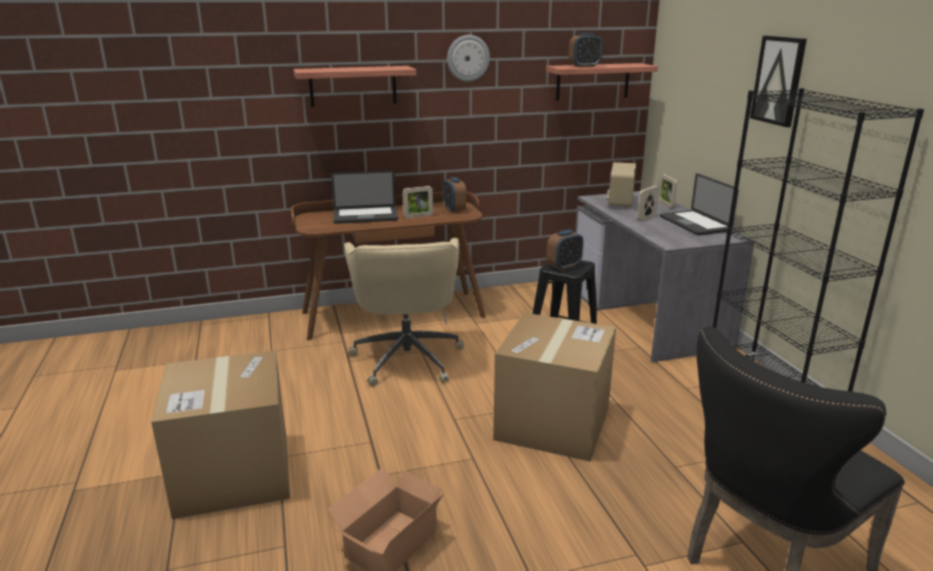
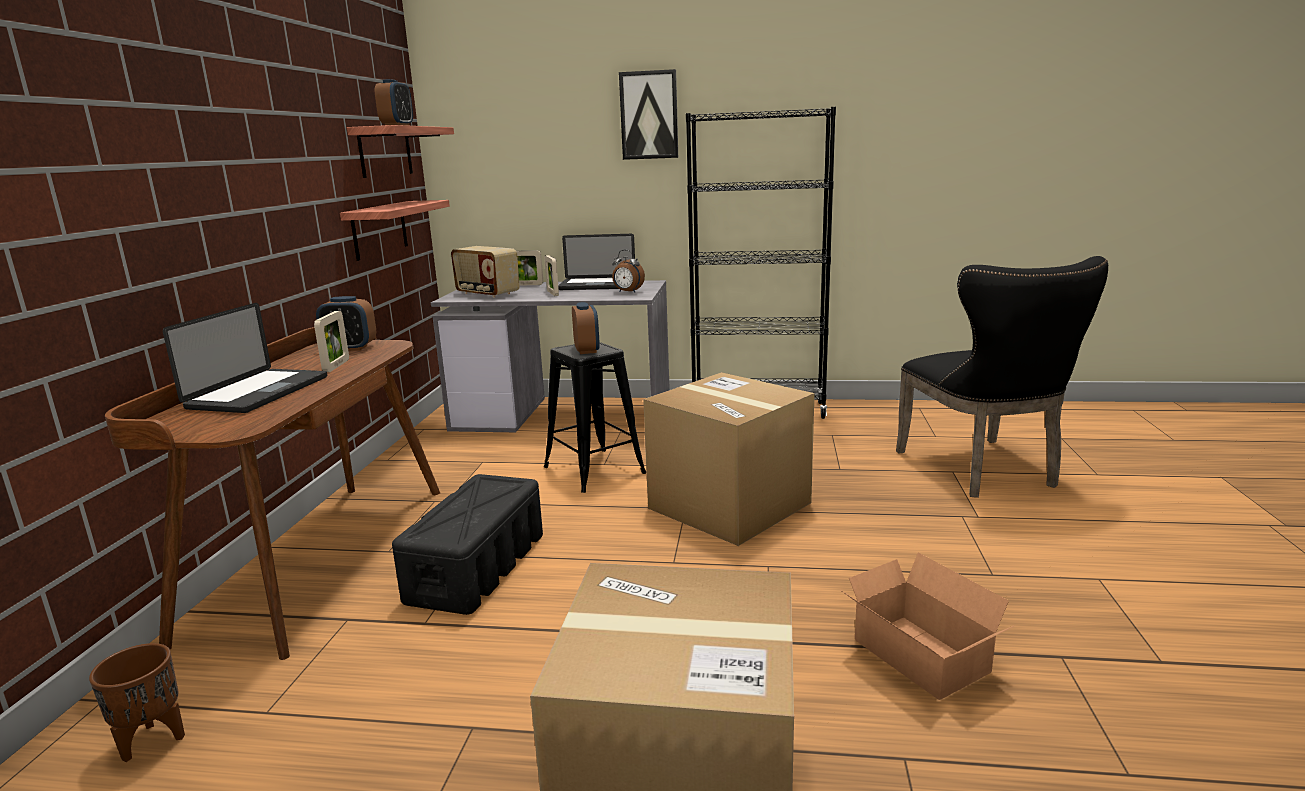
camera: 65 degrees left, 5 degrees down
shelf [293,66,416,107] -> shelf moved to [340,200,450,261]
beige office chair [344,238,464,386] -> black storage box [392,474,543,615]
wall clock [447,35,490,81] -> none
none -> brown planter [89,643,185,762]
none -> alarm clock [612,250,645,292]

